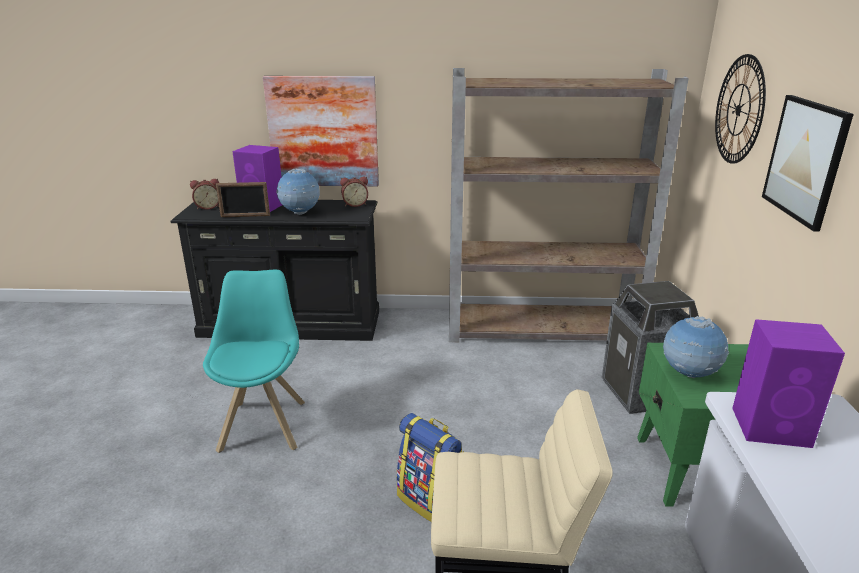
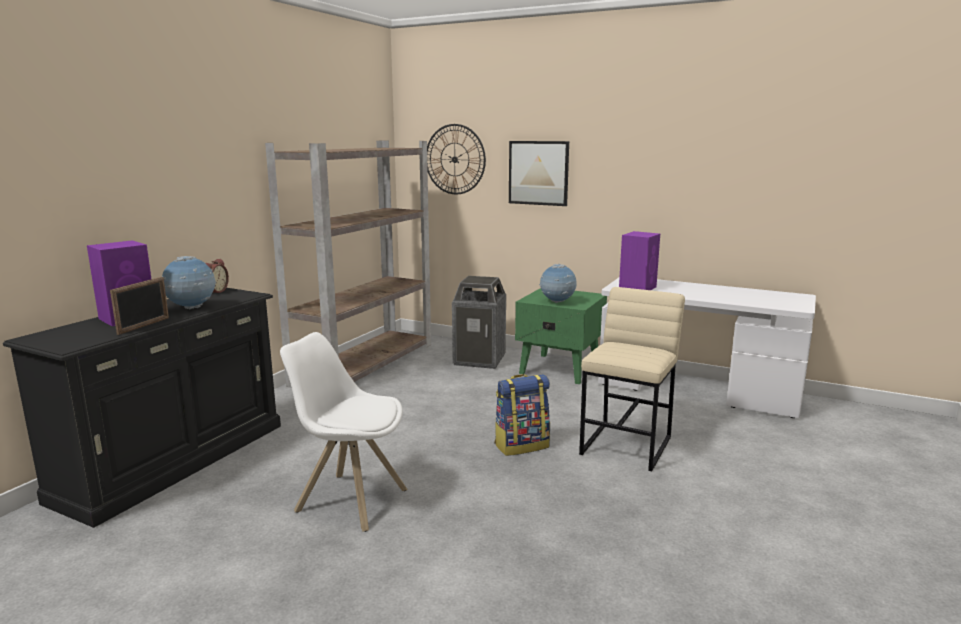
camera: 65 degrees left, 10 degrees down
alarm clock [190,179,219,210] -> none
turquoise chair [203,270,305,453] -> white chair [280,332,408,532]
picture [263,76,379,186] -> none

